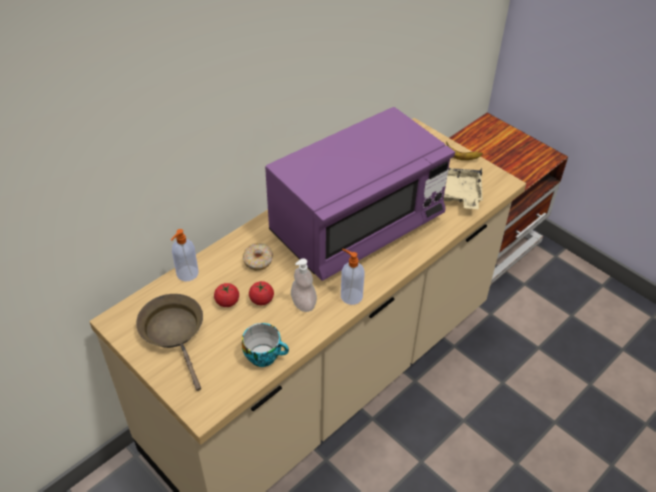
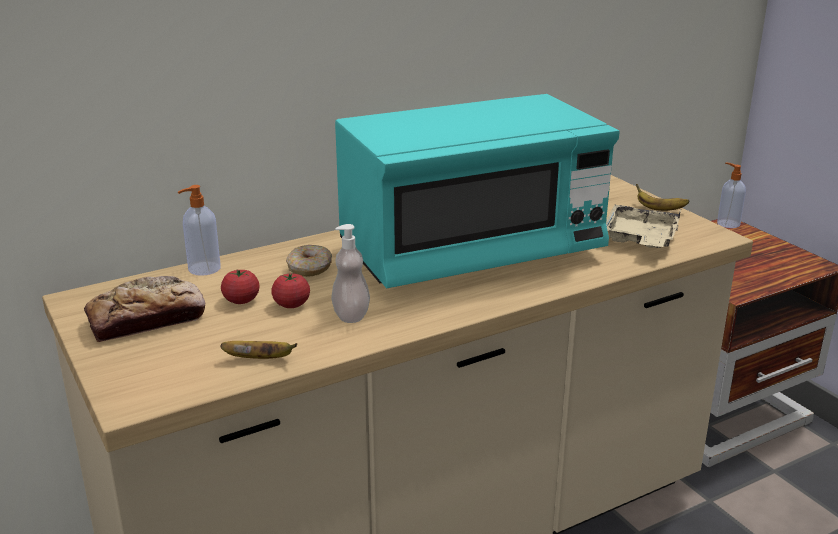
camera: 15 degrees right, 20 degrees down
brown frying pan [136,294,203,391] -> bread [84,276,205,342]
cup [242,323,289,367] -> banana [221,341,297,359]
purple microwave [265,107,455,281] -> turquoise microwave [335,94,620,288]
soap dispenser [341,249,364,305] -> soap dispenser moved to [717,162,746,228]

